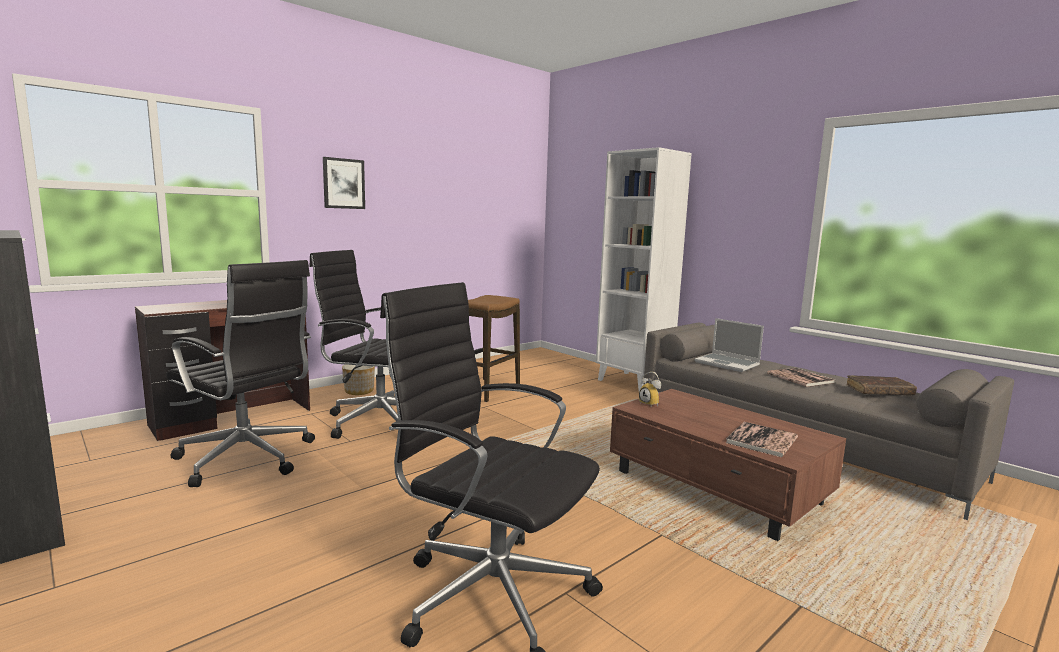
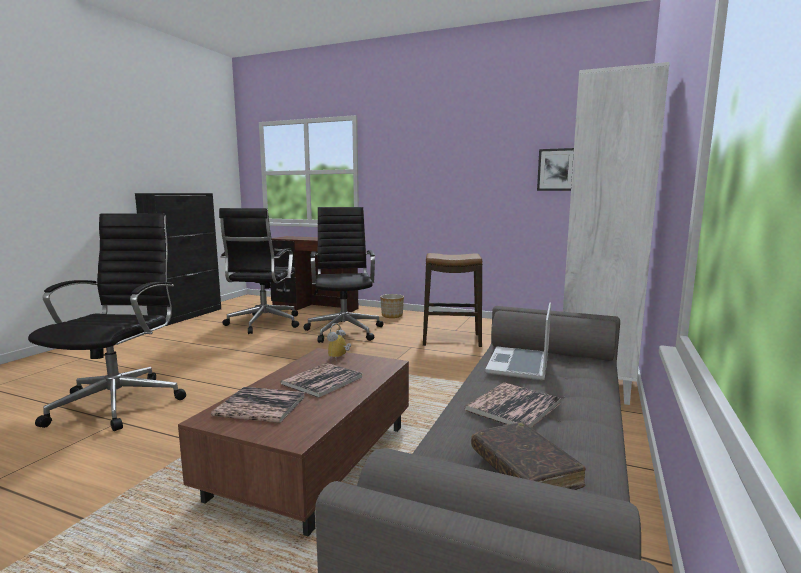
camera: 65 degrees right, 0 degrees up
picture [323,157,365,209] -> picture moved to [537,148,574,191]
none -> book [280,363,363,398]

